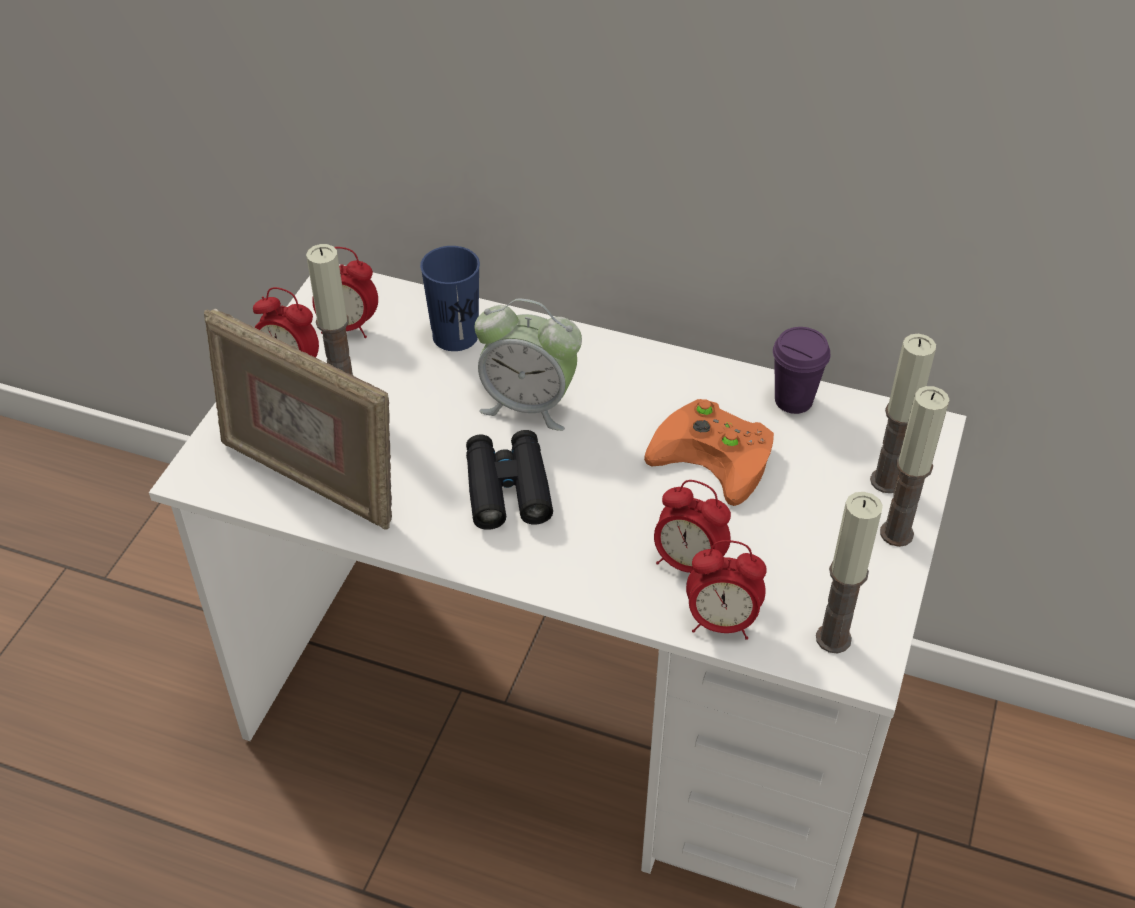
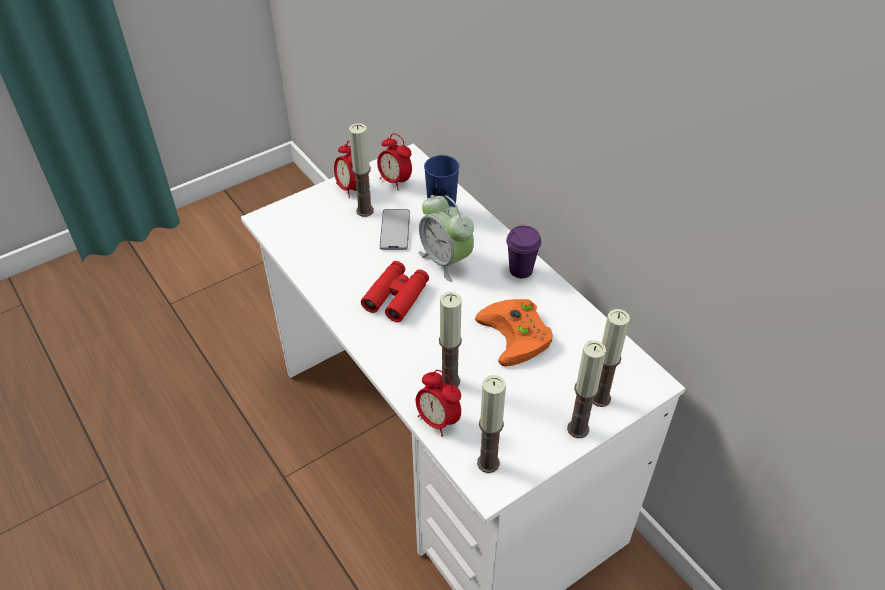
camera: 35 degrees right, 0 degrees up
picture frame [204,308,392,530] -> none
black binoculars [466,430,553,530] -> red binoculars [361,261,429,322]
alarm clock [654,480,731,573] -> candle [439,292,462,387]
purple cup [773,327,830,414] -> purple cup moved to [506,225,541,278]
none -> phone [380,209,410,250]

